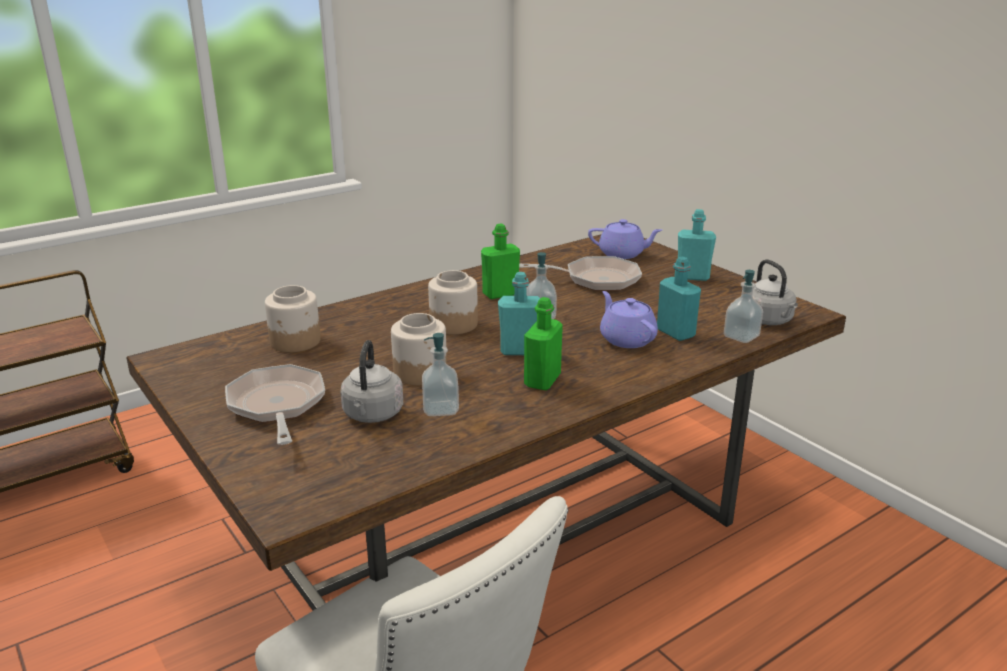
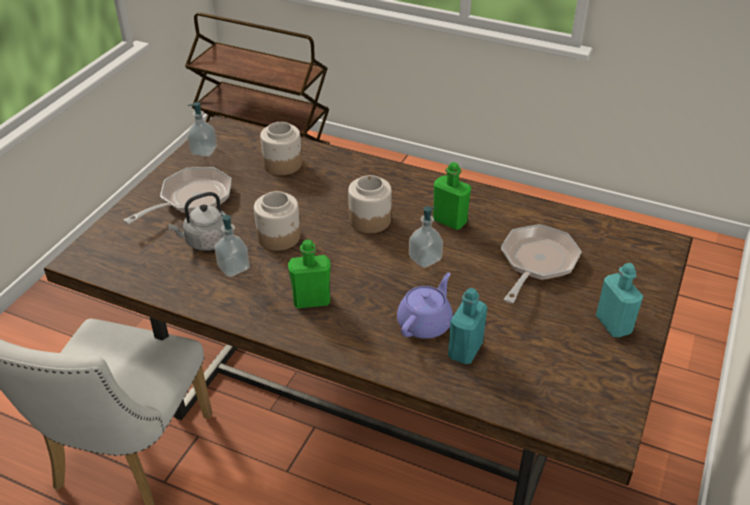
camera: 60 degrees right, 15 degrees up
turquoise bottle [498,272,540,355] -> none
frying pan [519,256,642,291] -> frying pan turned 120 degrees counterclockwise [501,224,582,303]
purple teapot [588,219,662,259] -> none
soap dispenser [724,270,763,343] -> soap dispenser moved to [188,102,217,157]
grey kettle [752,259,798,325] -> none

